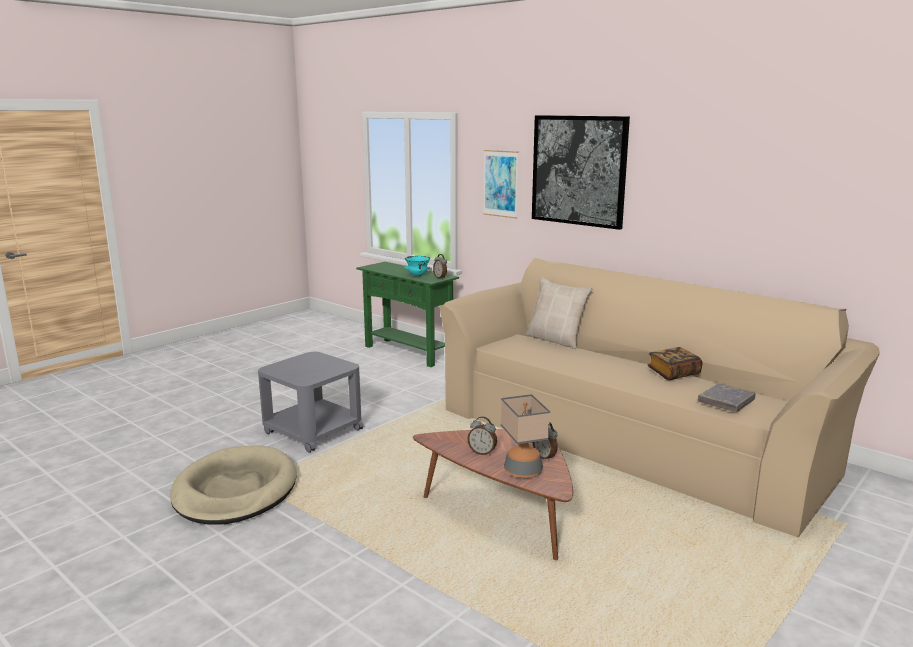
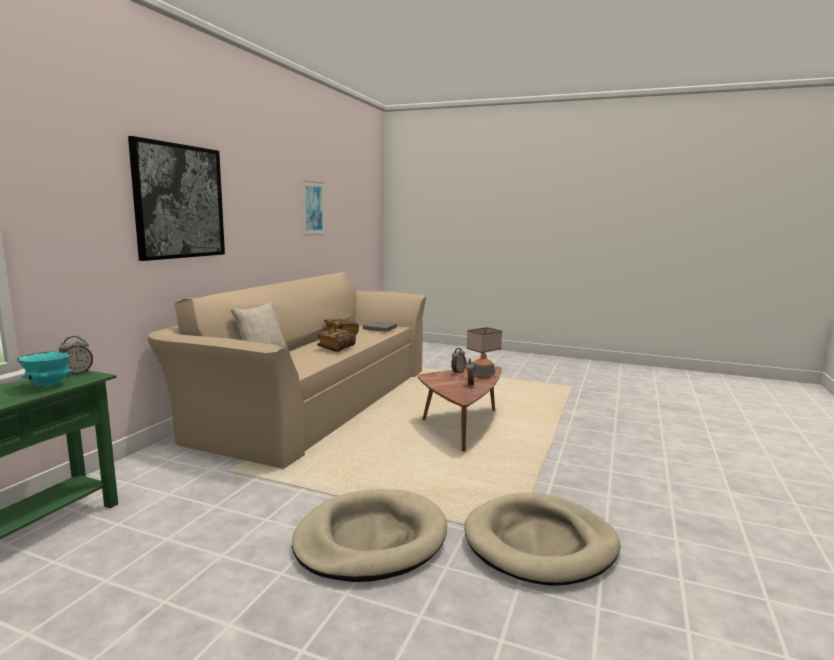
camera: 110 degrees left, 5 degrees down
grey side table [258,352,364,453] -> beige dog bed [292,489,447,582]
picture [483,150,519,218] -> picture moved to [303,181,324,236]
none -> book [317,329,356,352]

